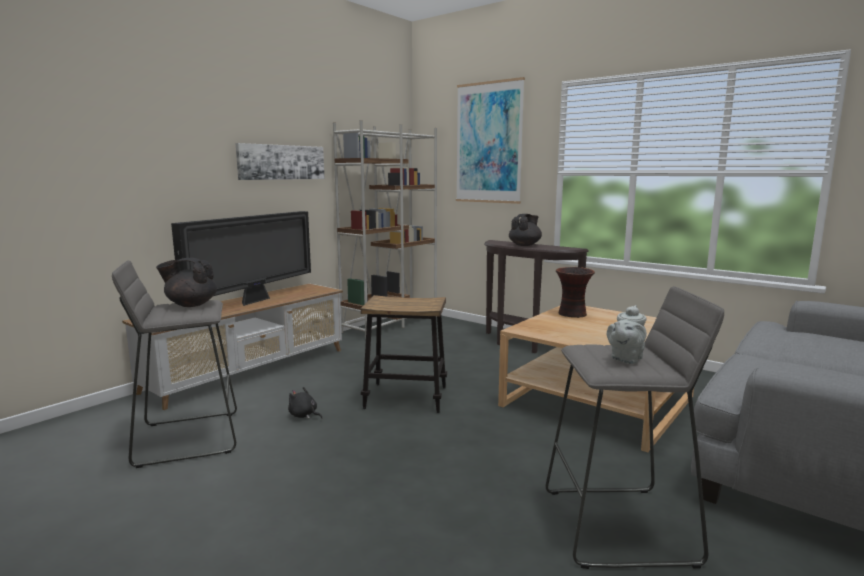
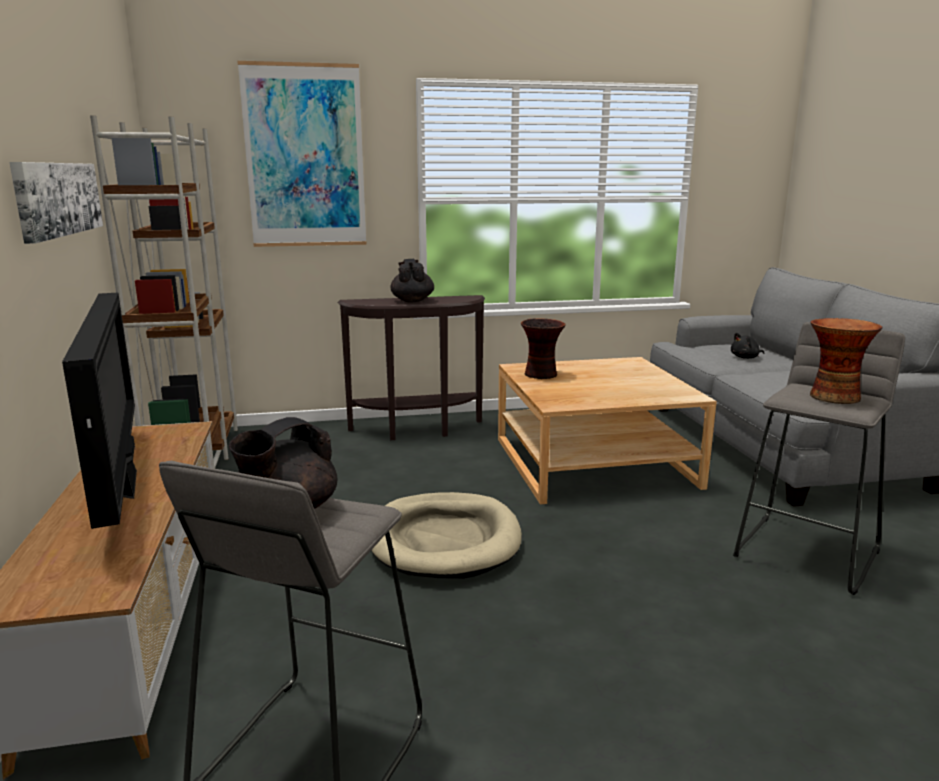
camera: 50 degrees left, 5 degrees up
black plush toy [288,387,322,419] -> black plush toy moved to [731,333,765,359]
stool [361,295,447,413] -> beige dog bed [371,492,522,579]
grey teapot [607,305,647,364] -> vase [810,318,882,404]

